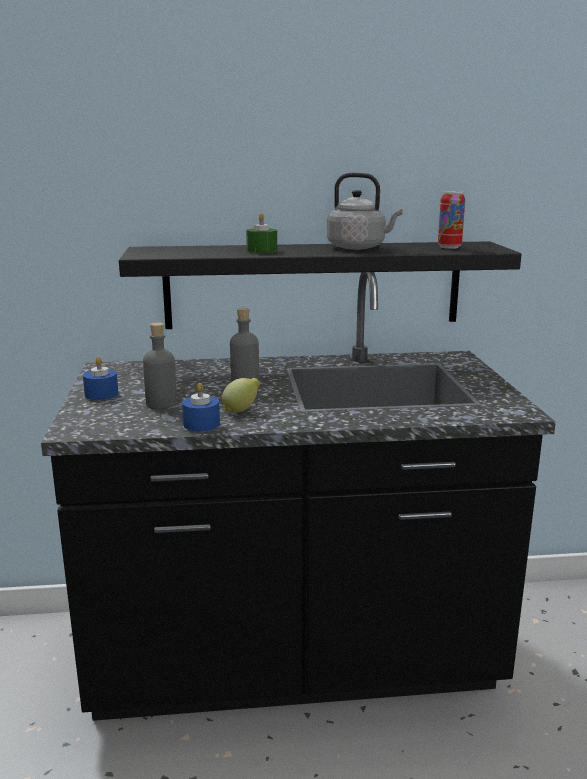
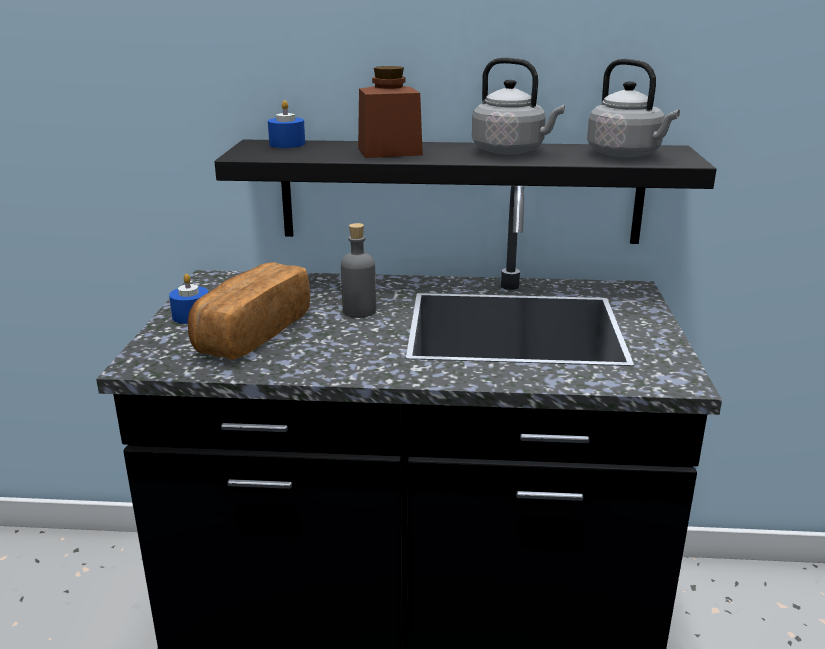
camera: 10 degrees right, 5 degrees up
grey bottle [143,322,177,409] -> bread [188,262,310,360]
blue candle [182,383,220,431] -> blue candle moved to [268,100,305,148]
lemon [222,378,260,412] -> none
green candle [246,213,277,253] -> brown jar [358,66,423,158]
can [438,191,465,249] -> grey kettle [587,59,680,158]

